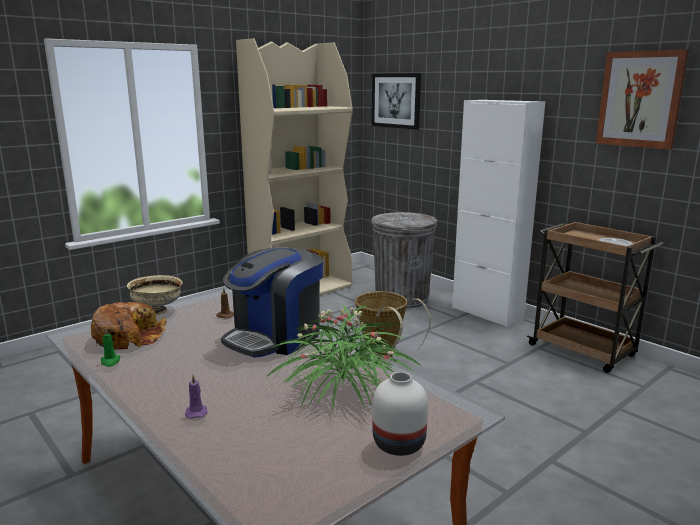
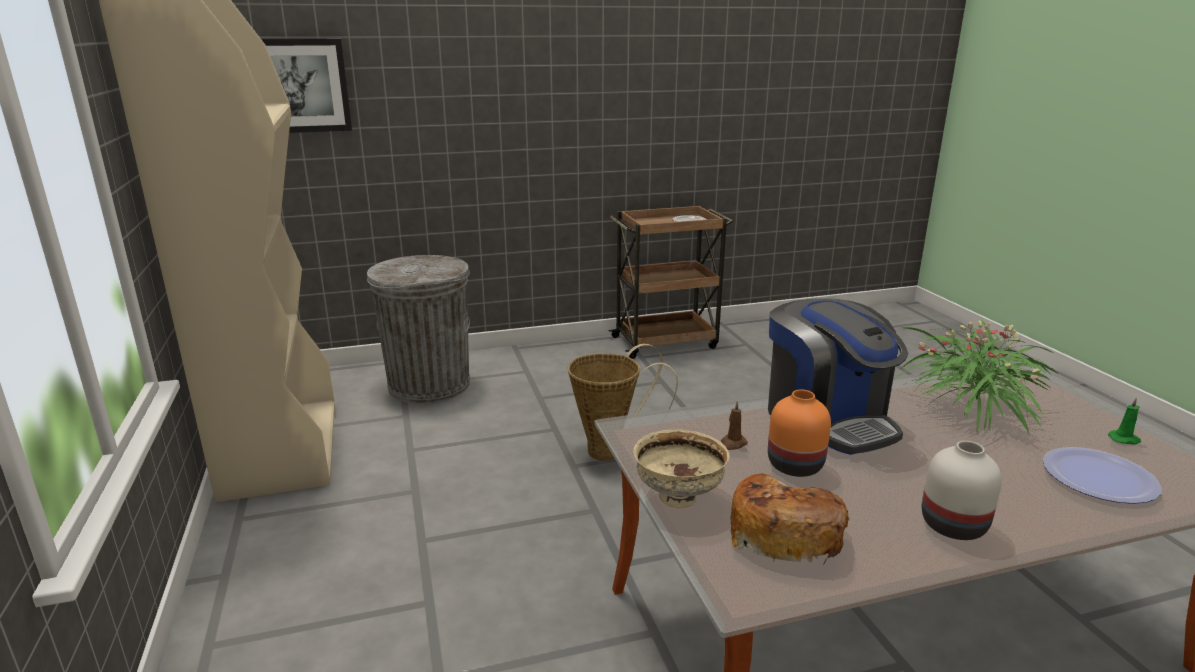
camera: 65 degrees left, 5 degrees up
green candle [101,328,121,367] -> green candle moved to [1108,397,1141,445]
purple candle [185,375,208,419] -> none
white vase [372,372,428,456] -> white vase moved to [922,441,1002,540]
white cabinet [452,100,545,328] -> none
picture [596,49,689,150] -> none
none -> orange vase [768,390,831,477]
none -> plate [1043,447,1162,504]

